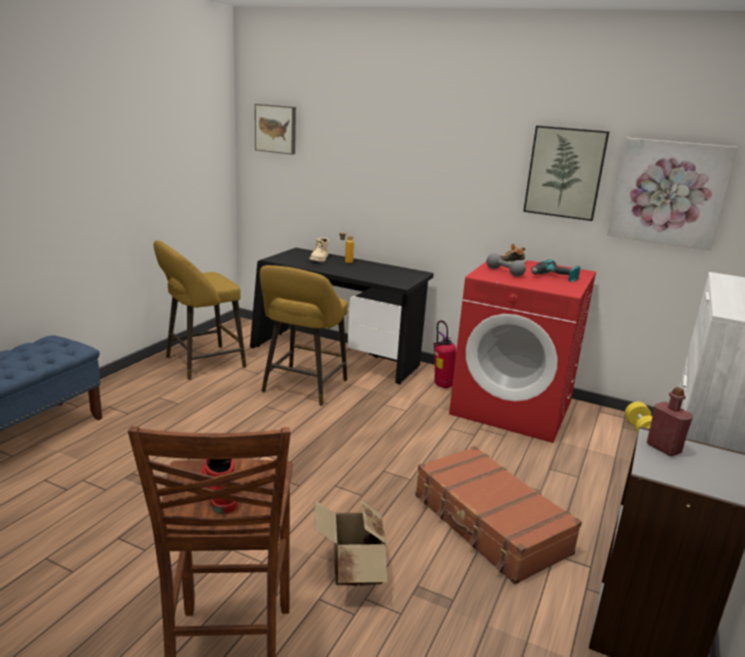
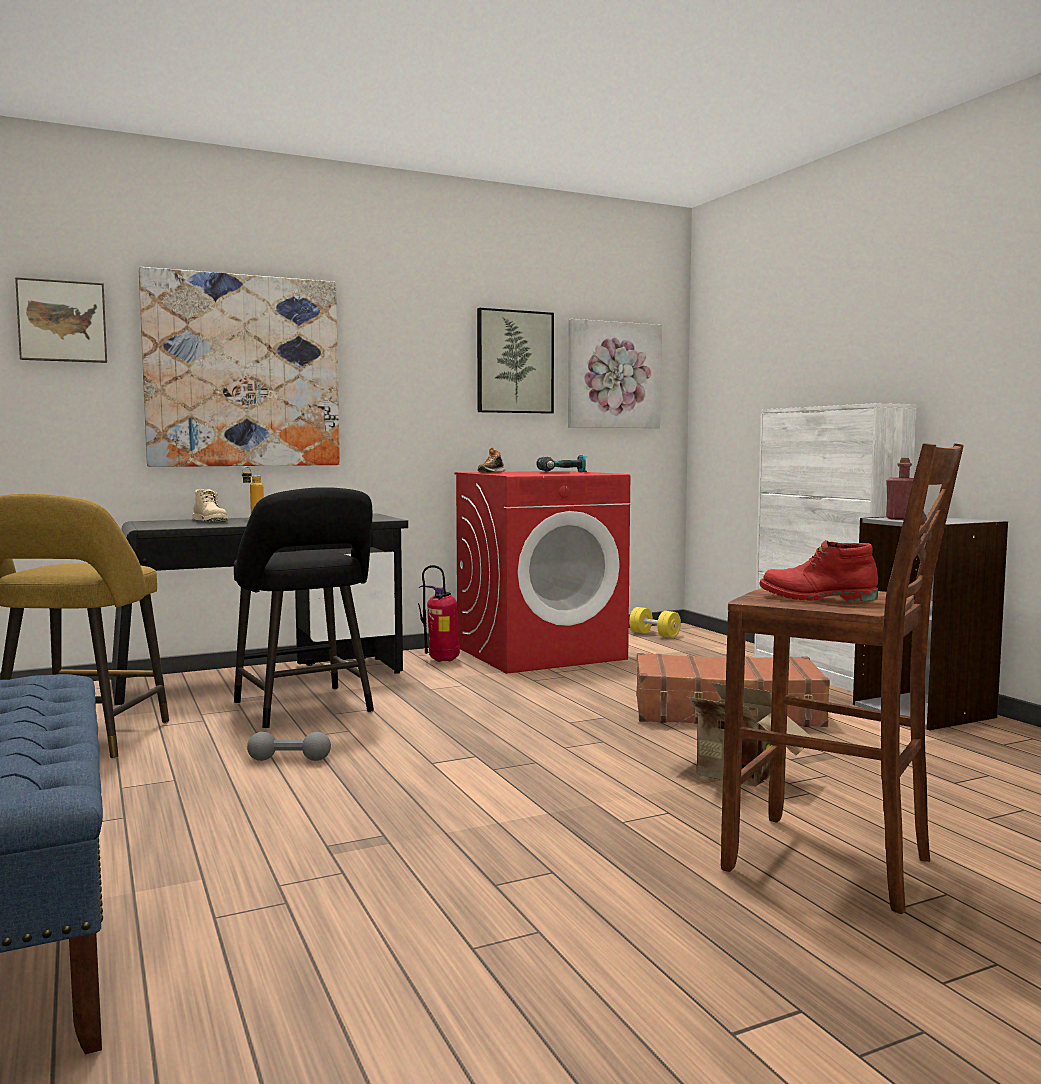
camera: 50 degrees left, 15 degrees down
yellow stool [260,265,348,406] -> black stool [234,487,374,729]
grey dumbbell [486,253,526,277] -> grey dumbbell moved to [247,732,331,761]
none -> picture [139,267,340,467]

